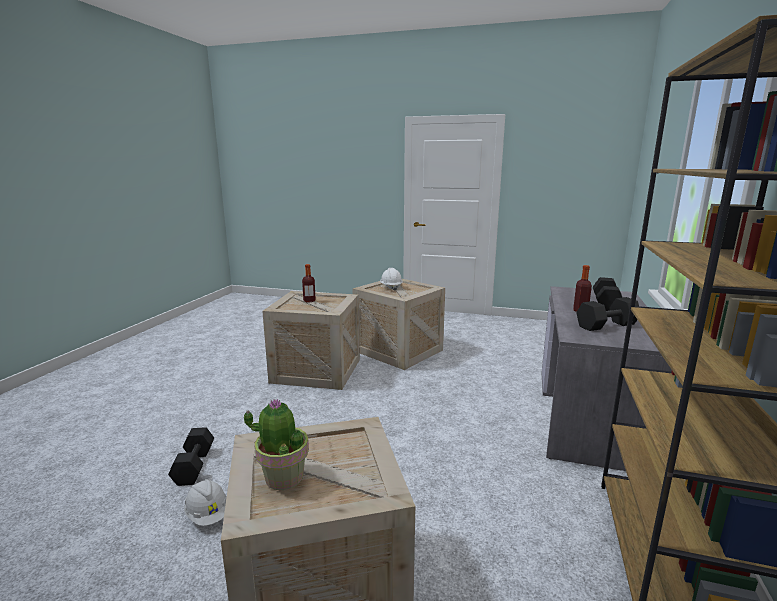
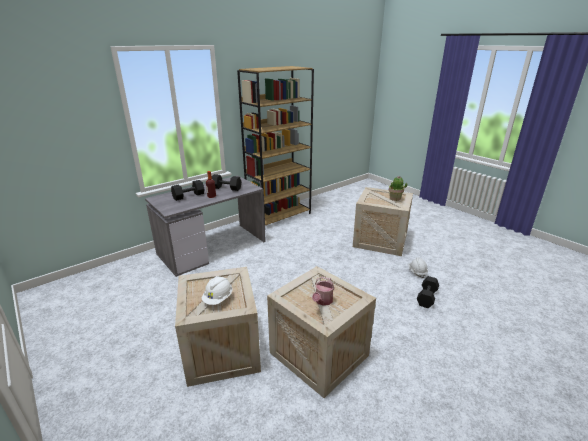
camera: 145 degrees left, 10 degrees up
bottle [302,264,316,303] -> watering can [312,277,335,306]

